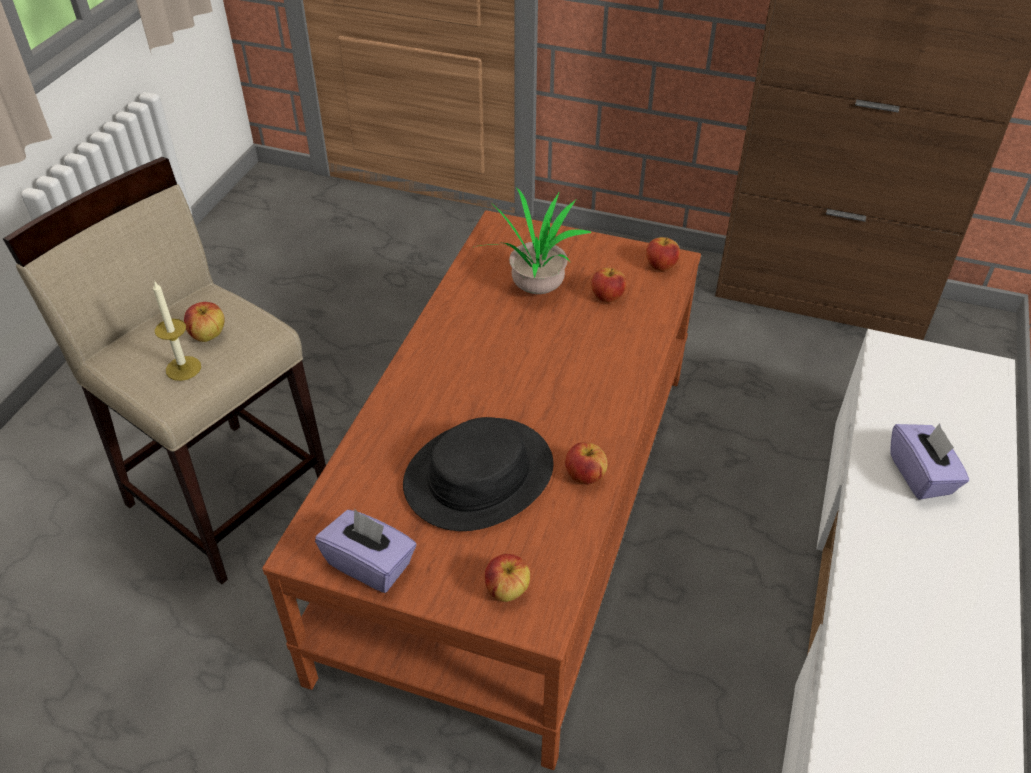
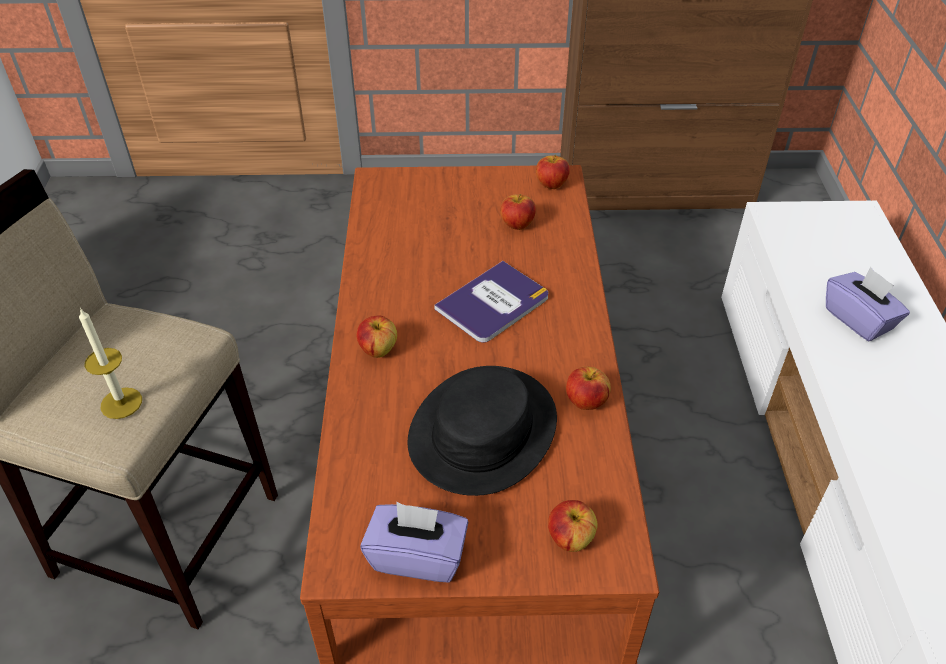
camera: 20 degrees left, 0 degrees up
apple [184,302,225,342] -> apple moved to [356,316,397,358]
potted plant [475,187,591,294] -> none
none -> book [434,261,548,342]

